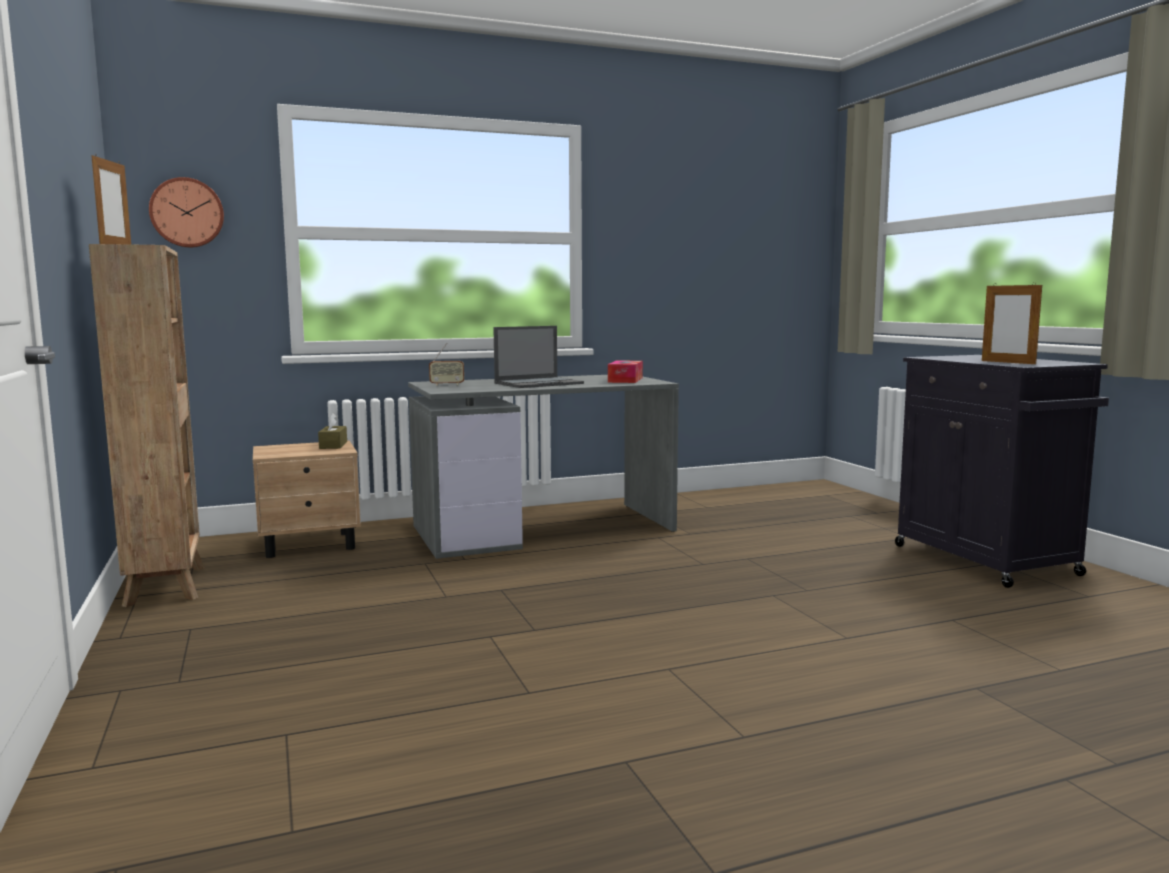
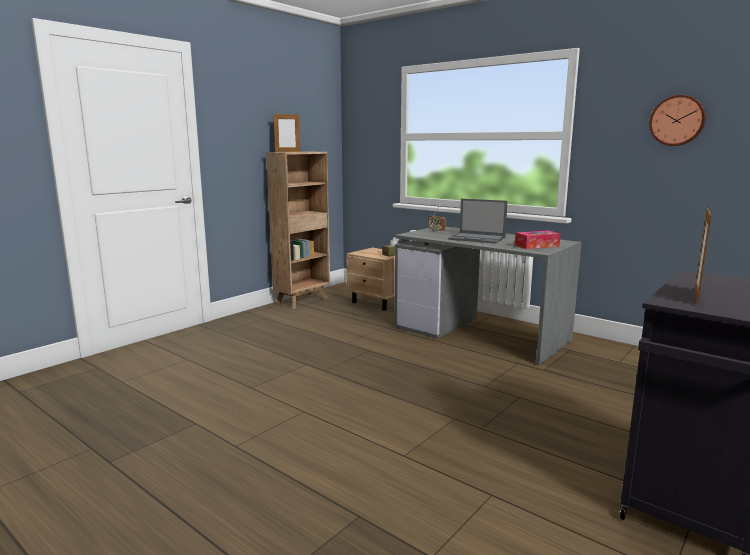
camera: 60 degrees right, 5 degrees up
wall clock [149,177,224,248] -> wall clock moved to [649,95,706,146]

